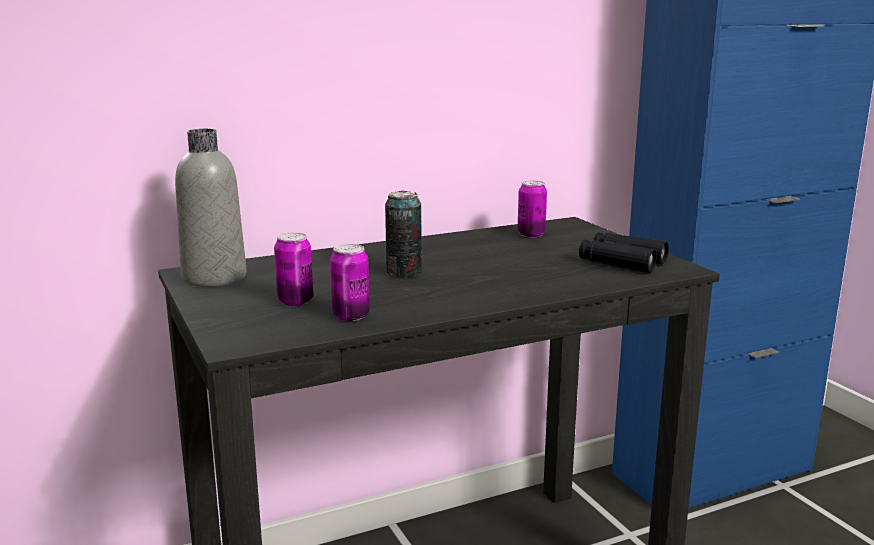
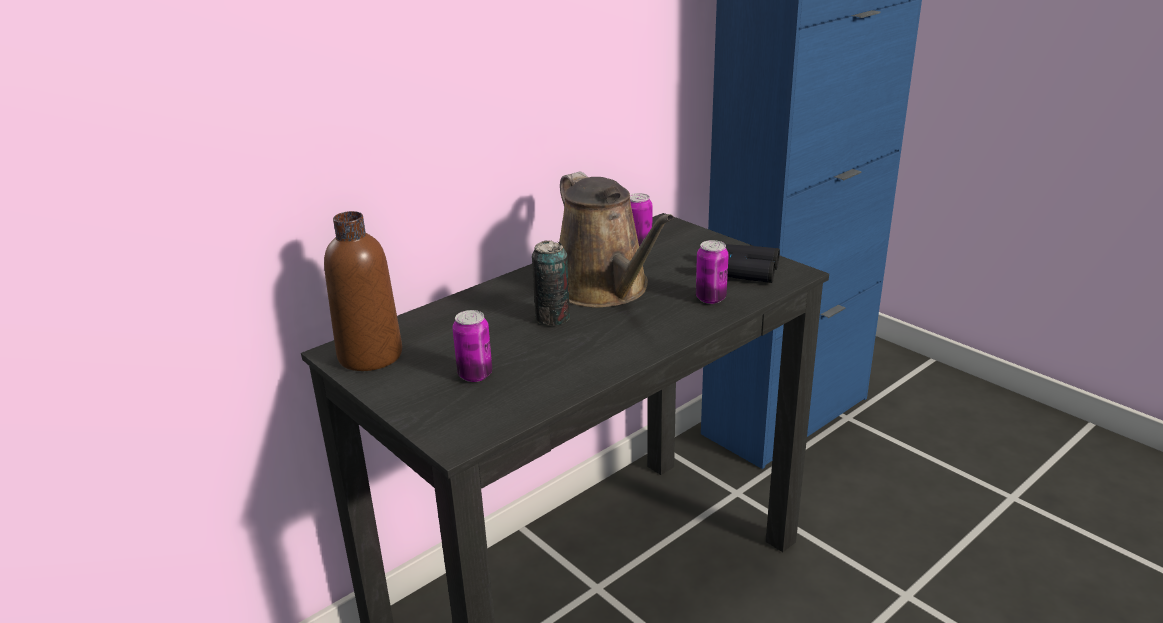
camera: 15 degrees left, 10 degrees up
grey bottle [175,129,247,287] -> brown bottle [324,211,402,371]
can [330,244,370,321] -> can moved to [696,240,729,304]
none -> brown watering can [559,172,674,308]

